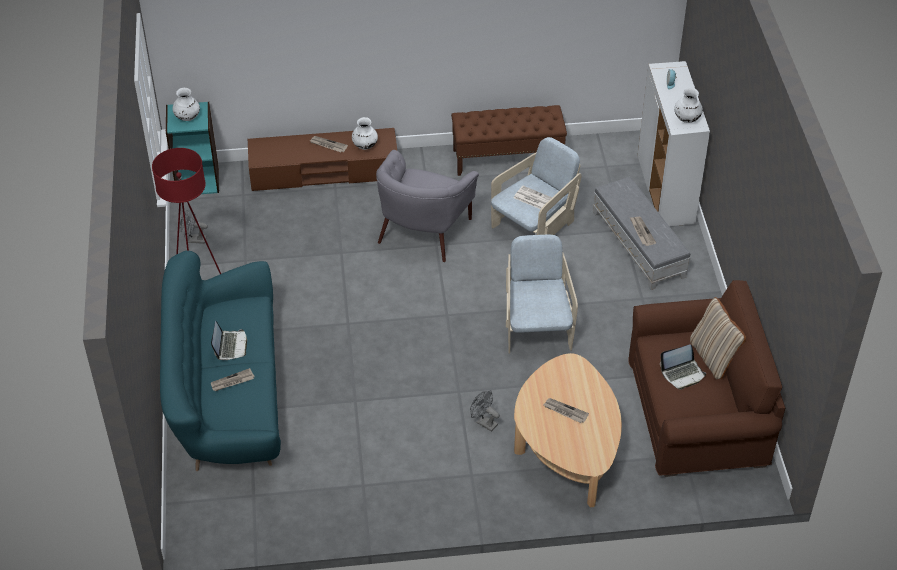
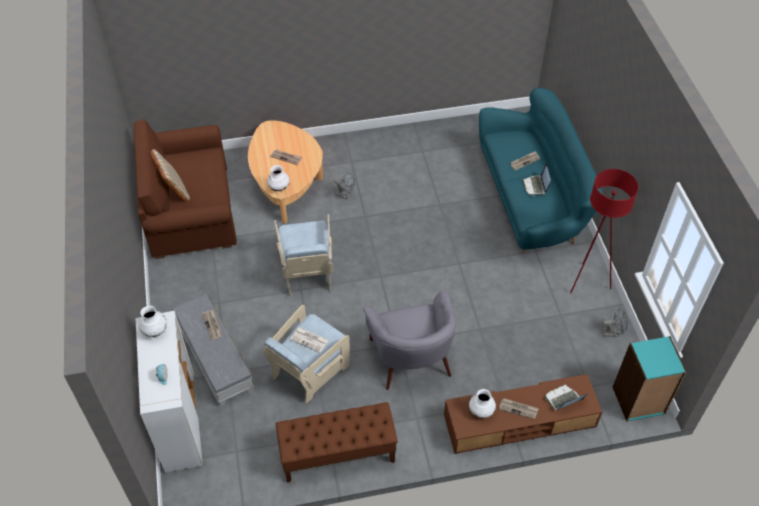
camera: 175 degrees right, 5 degrees up
white vase [172,88,200,121] -> white vase moved to [267,165,290,191]
grey armchair [376,150,479,262] -> grey armchair turned 150 degrees clockwise [363,291,457,390]
laptop [660,344,706,390] -> laptop moved to [545,384,588,411]

